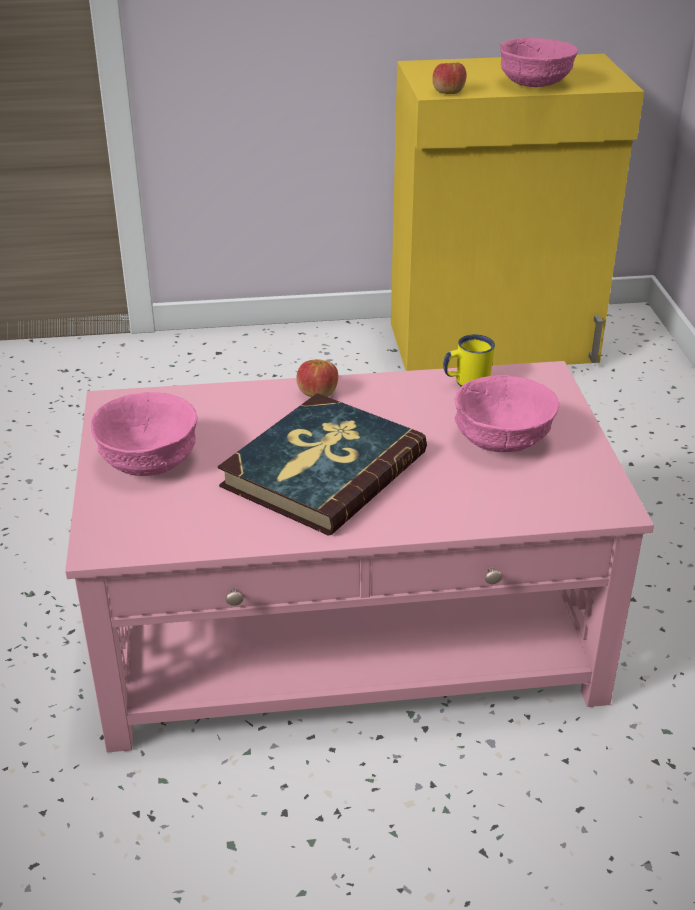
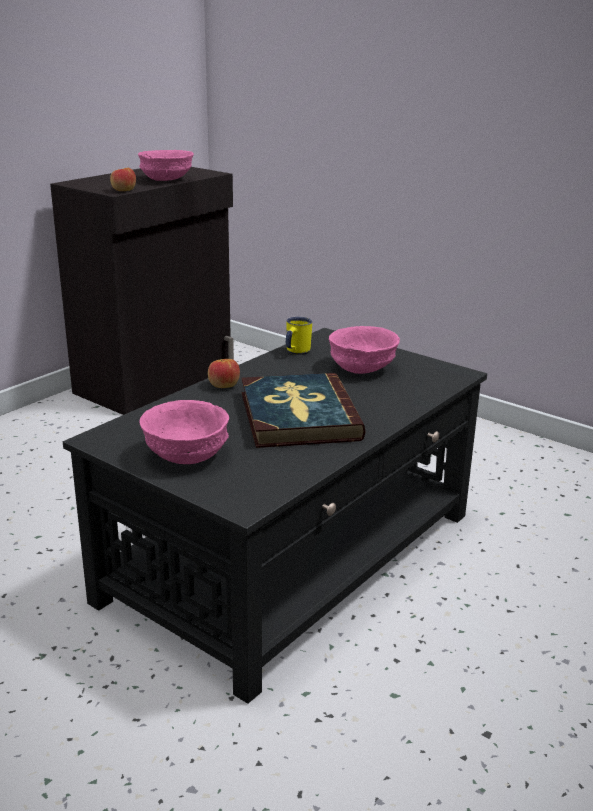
camera: 45 degrees left, 10 degrees down
pink coffee table [65,361,654,753] -> black coffee table [63,328,487,704]
yellow cabinet [391,54,644,371] -> black cabinet [50,167,234,415]

